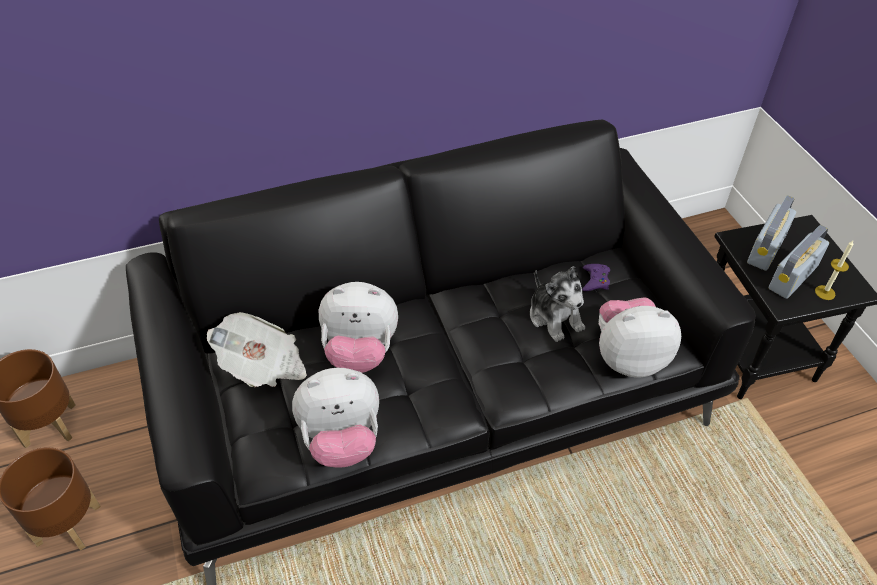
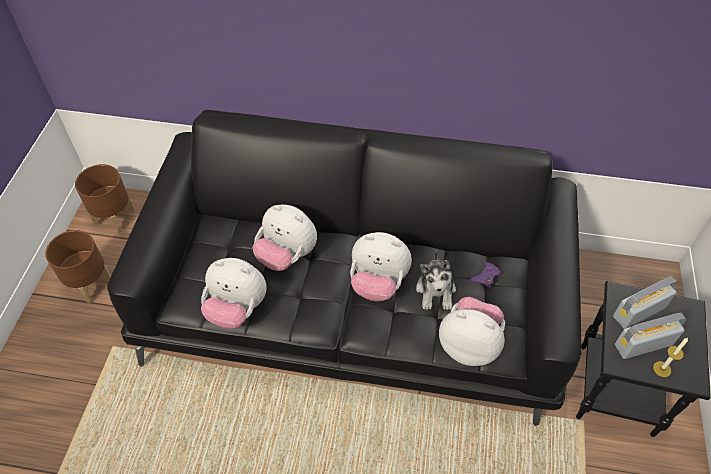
camera: 30 degrees right, 5 degrees up
newspaper [207,312,307,387] -> none
none -> plush toy [350,232,412,301]

